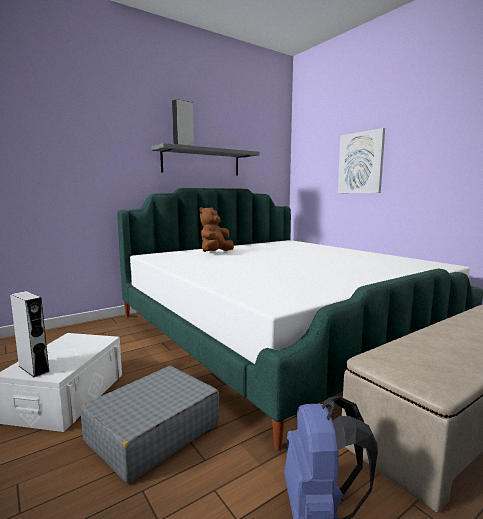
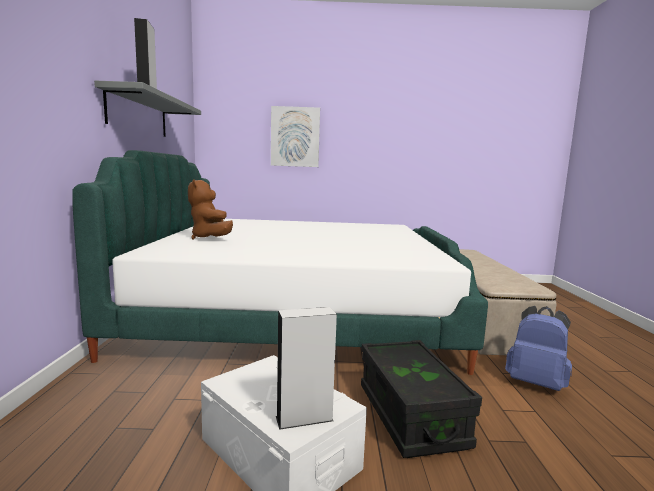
camera: 55 degrees left, 0 degrees up
grey suitcase [81,366,219,483] -> black storage box [361,340,482,458]

